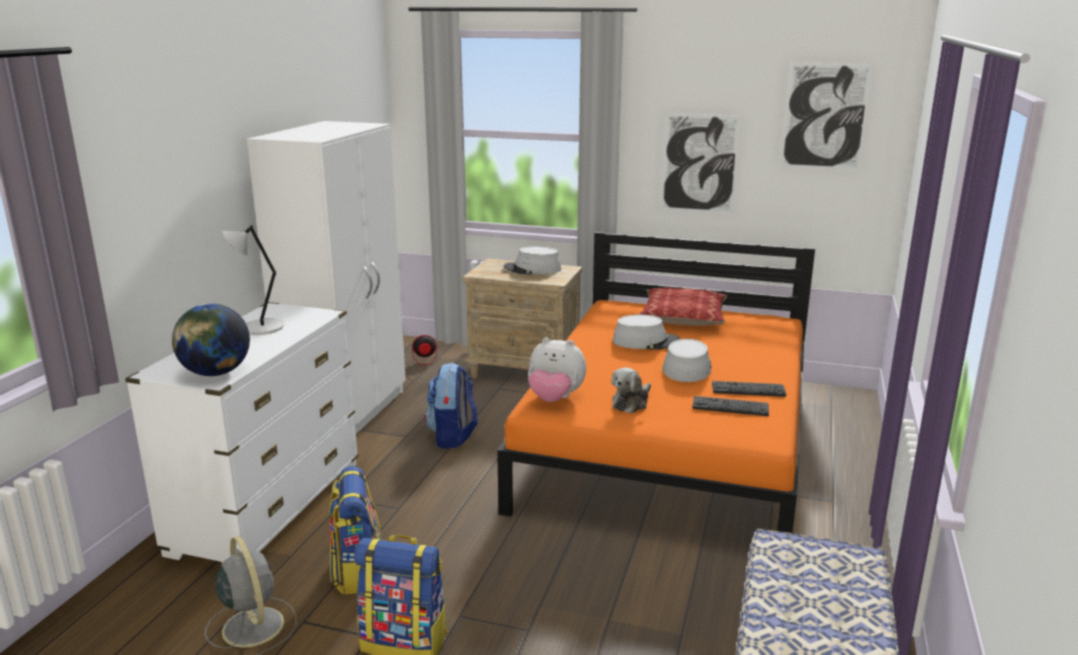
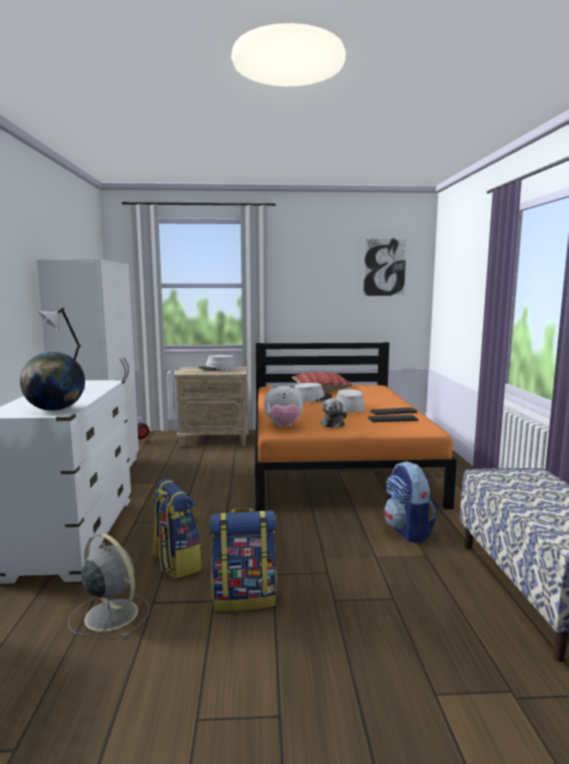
camera: 20 degrees left, 10 degrees down
backpack [425,363,478,449] -> backpack moved to [384,461,438,543]
picture [661,113,740,213] -> none

